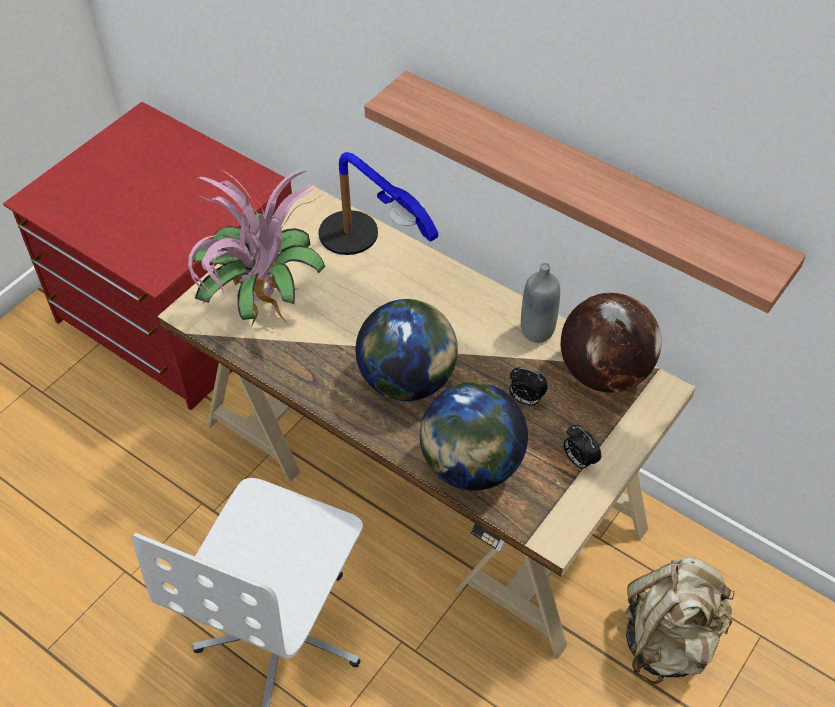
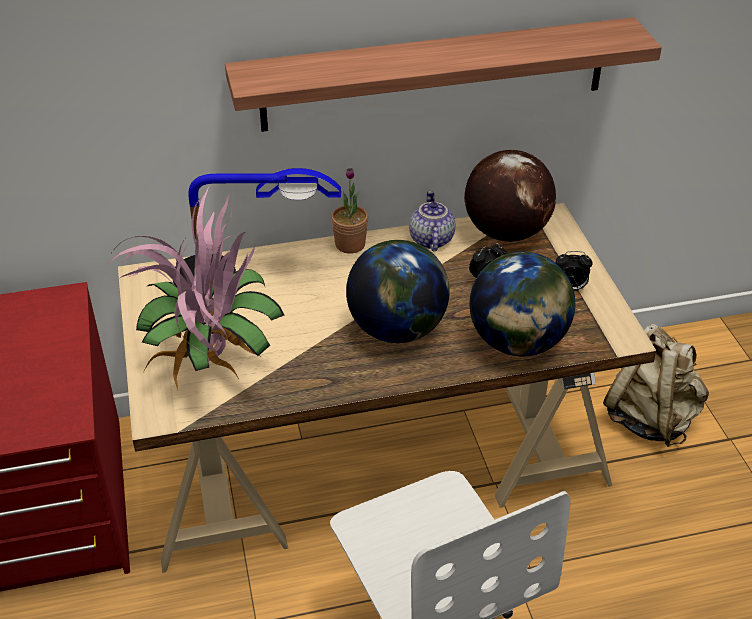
camera: 50 degrees left, 10 degrees down
grey bottle [521,263,560,343] -> teapot [409,191,455,251]
none -> potted plant [331,168,368,254]

